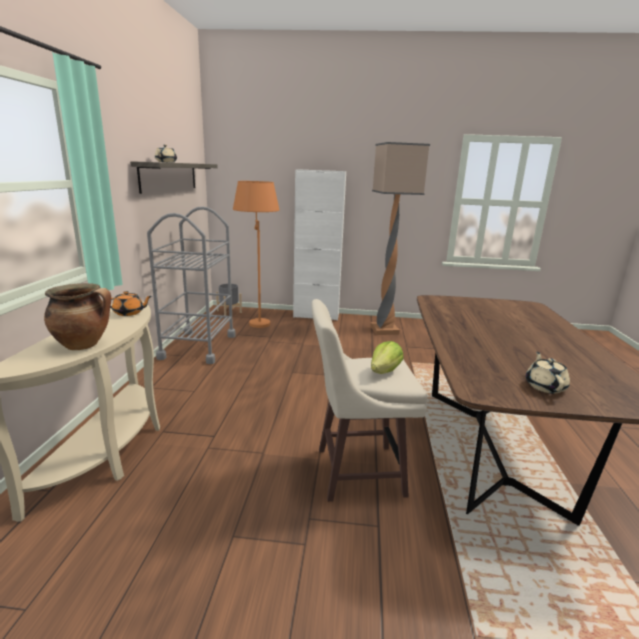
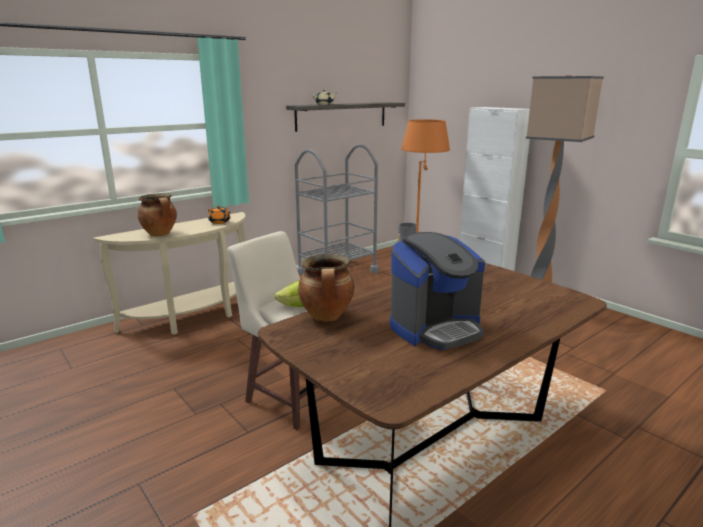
camera: 45 degrees right, 0 degrees up
beige teapot [526,352,570,393] -> none
none -> cooking pot [298,254,354,322]
none -> coffee machine [390,232,485,350]

